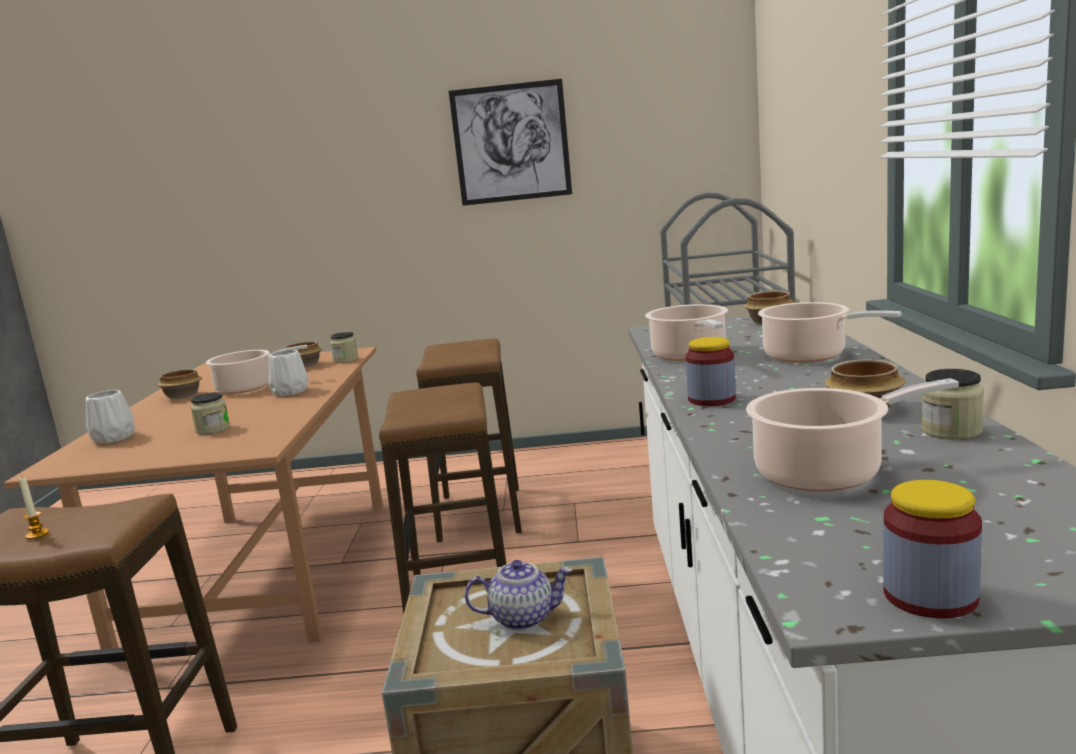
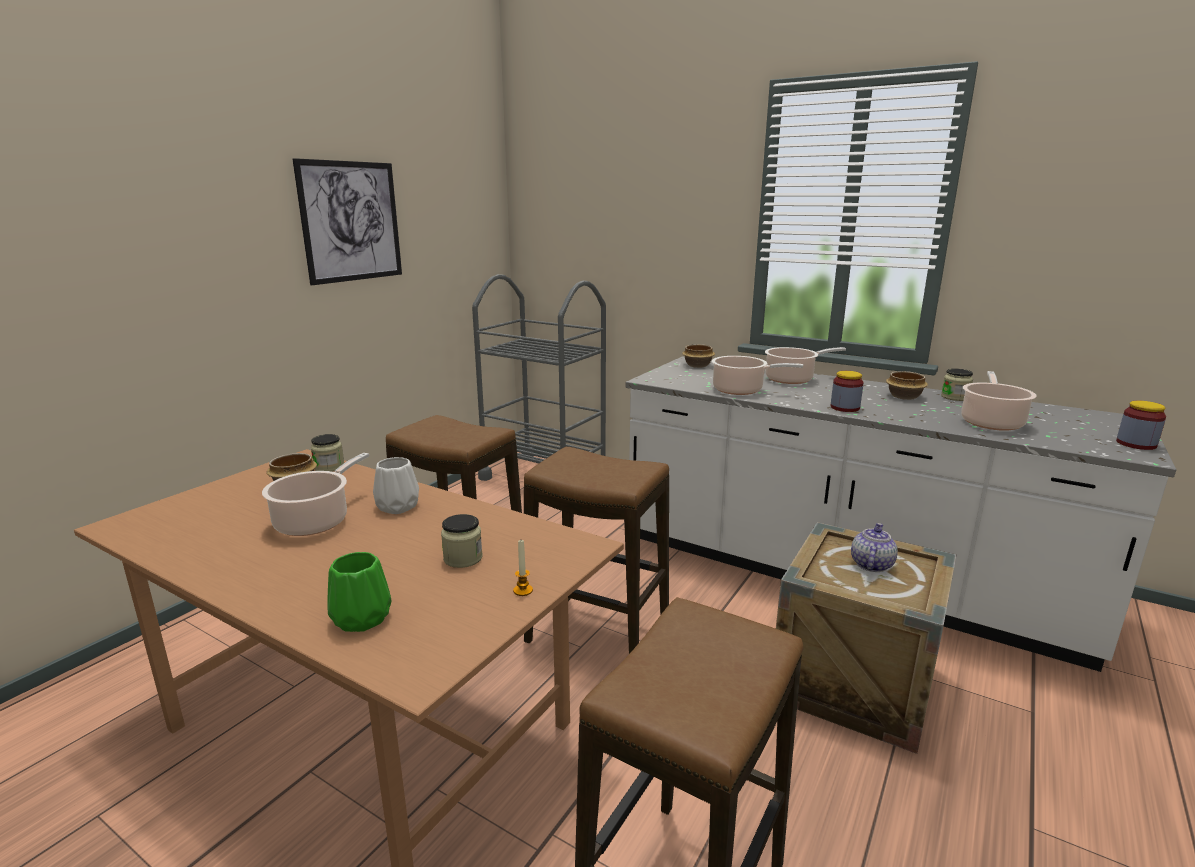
camera: 60 degrees left, 5 degrees up
candle [19,478,50,540] -> candle moved to [513,540,533,596]
white vase [86,390,135,444] -> green vase [327,552,391,632]
bowl [157,369,202,399] -> none

